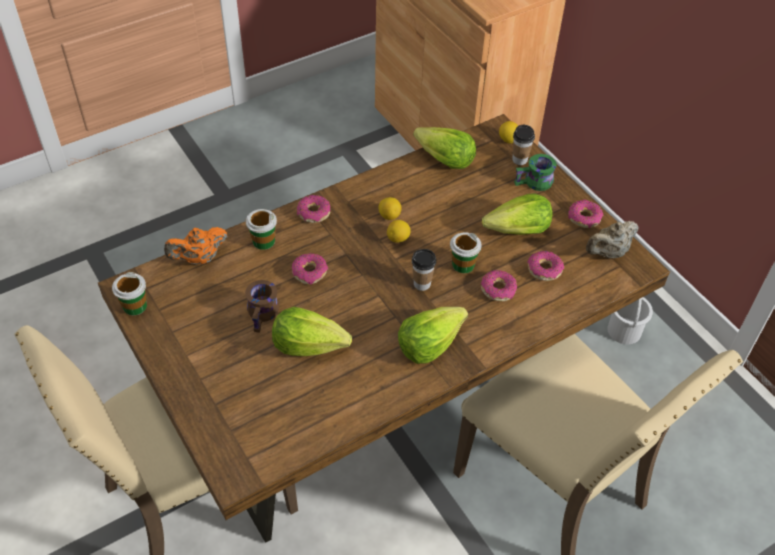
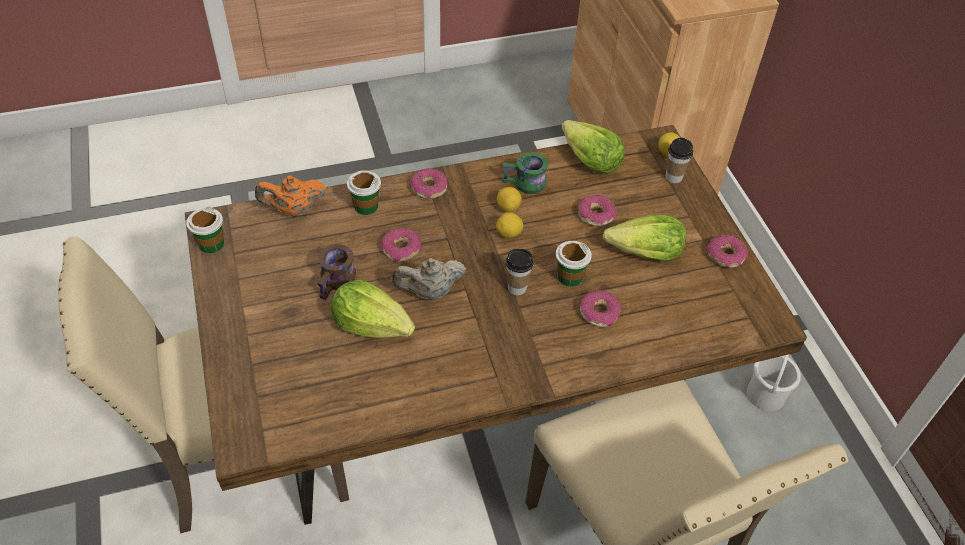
camera: 15 degrees right, 0 degrees up
lettuce [398,307,468,364] -> none
green mug [514,154,557,191] -> green mug moved to [502,152,548,194]
donut [527,251,564,281] -> donut moved to [578,195,616,226]
beige teapot [586,221,639,258] -> beige teapot moved to [392,258,466,300]

